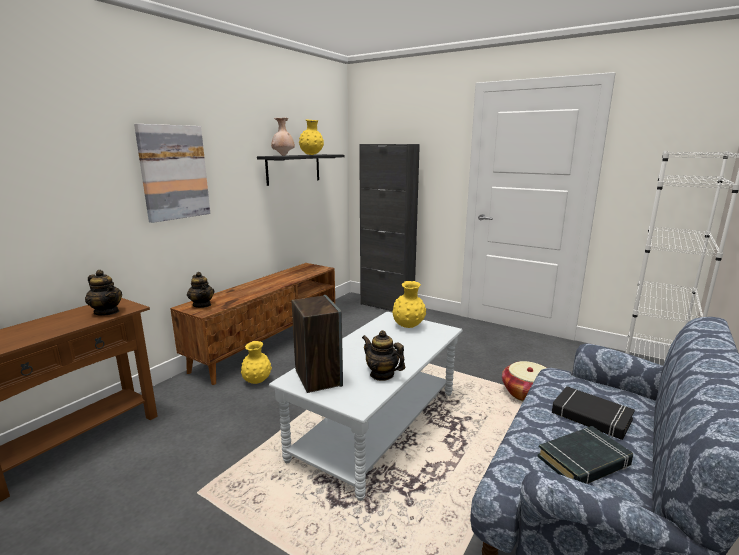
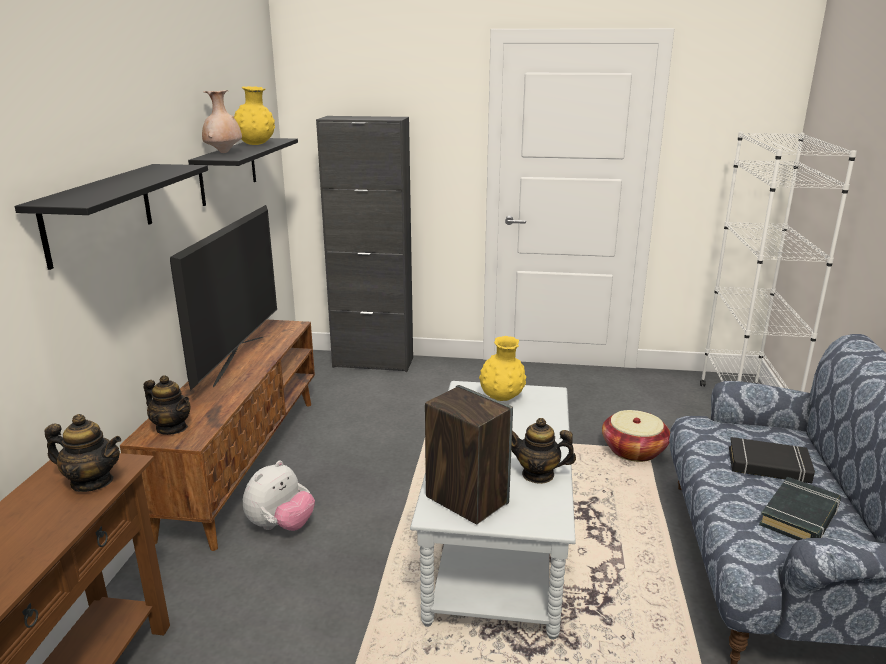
camera: 25 degrees left, 5 degrees up
picture [134,124,211,223] -> black shelf [15,164,208,270]
yellow vase [241,341,272,384] -> plush toy [243,461,315,531]
none -> television [170,205,277,391]

